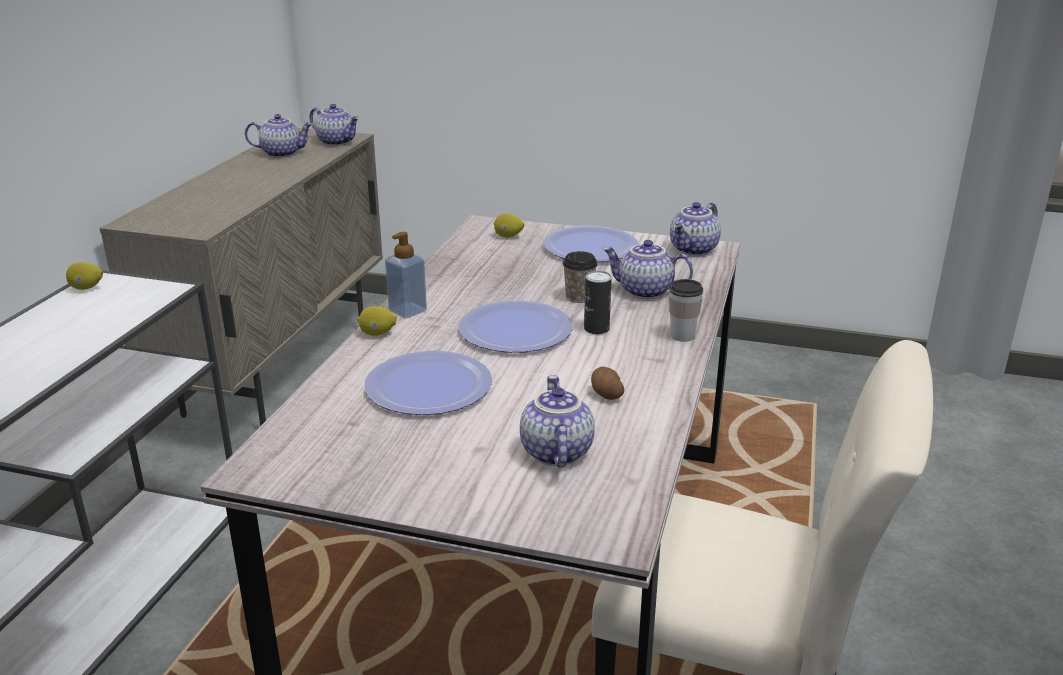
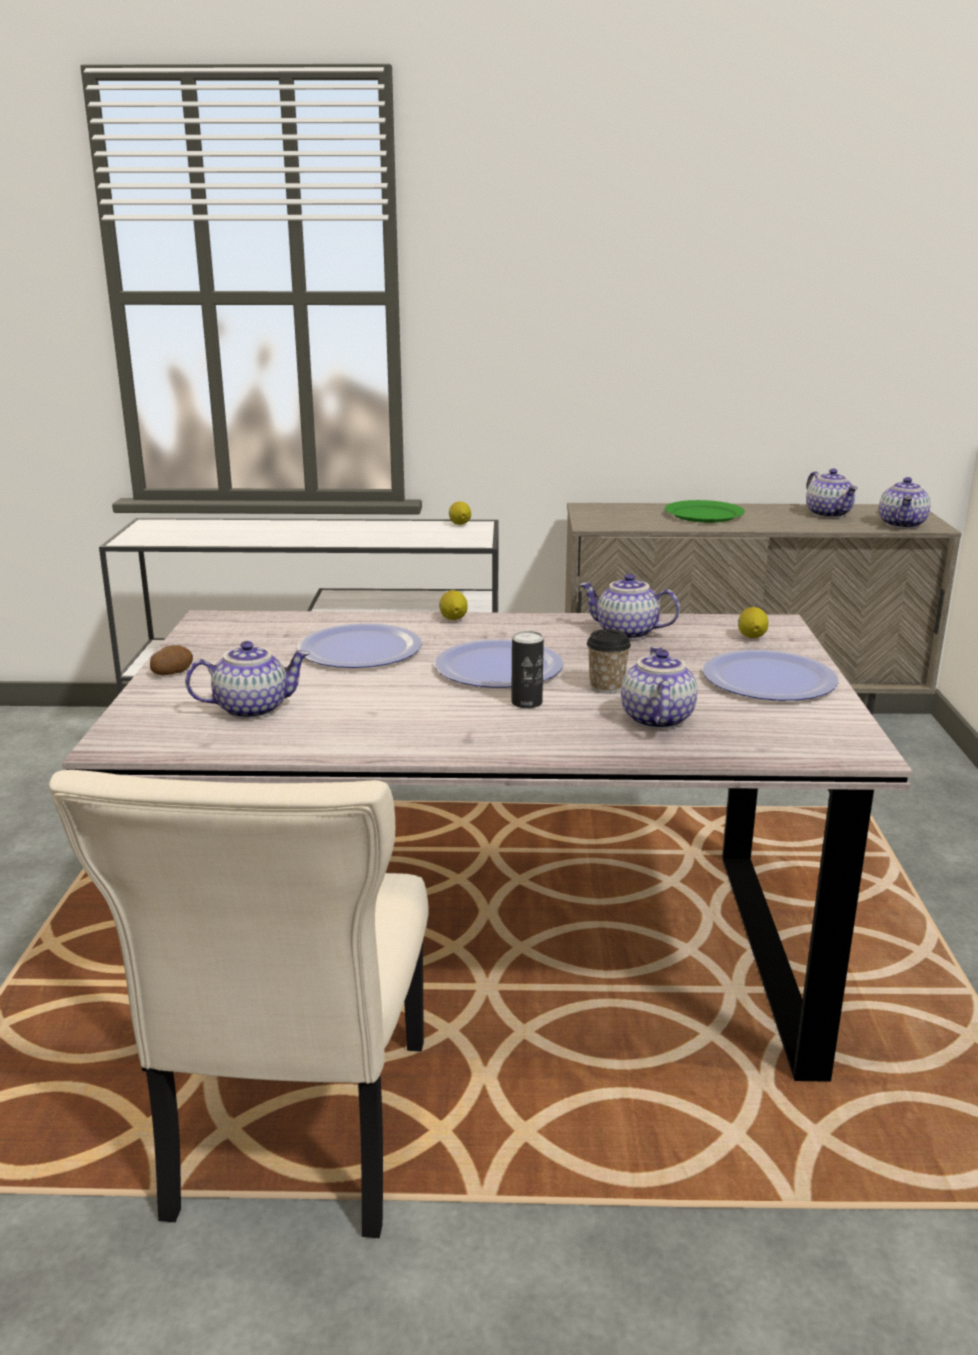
camera: 75 degrees right, 5 degrees down
soap dispenser [385,232,427,318] -> none
potato [591,366,624,400] -> potato moved to [150,645,193,675]
cup [669,279,703,342] -> none
teapot [670,202,721,256] -> teapot moved to [579,574,680,640]
none -> green plate [665,500,745,523]

